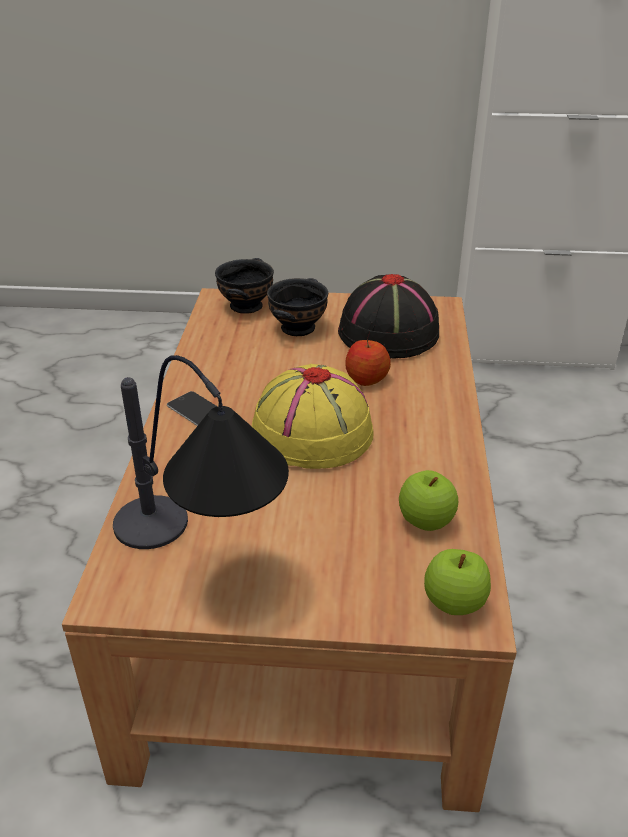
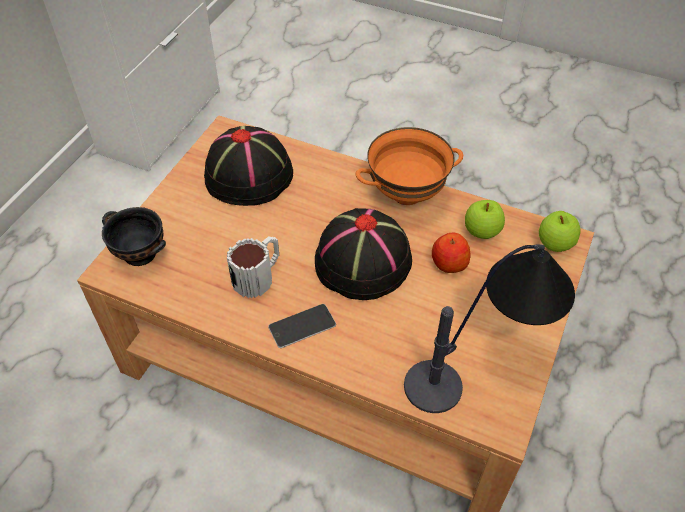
camera: 70 degrees left, 15 degrees up
yellow hat [252,364,374,469] -> black hat [315,208,412,300]
black bowl [267,278,328,336] -> none
apple [345,339,391,386] -> apple moved to [432,233,470,273]
none -> mug [227,236,280,298]
none -> orange bowl [355,127,463,205]

